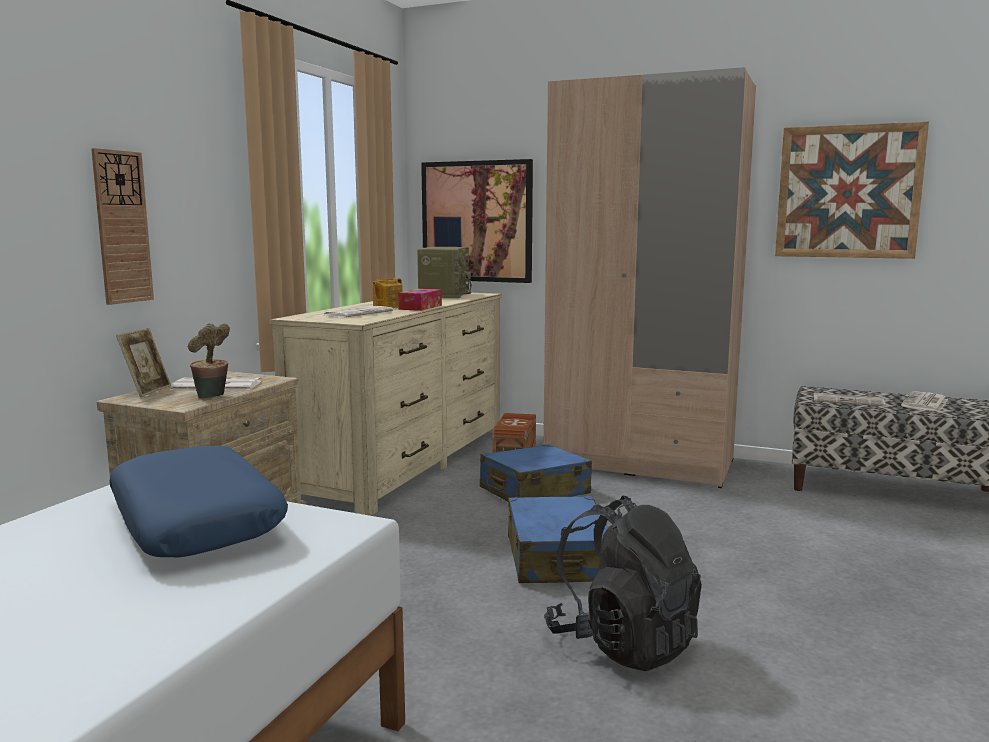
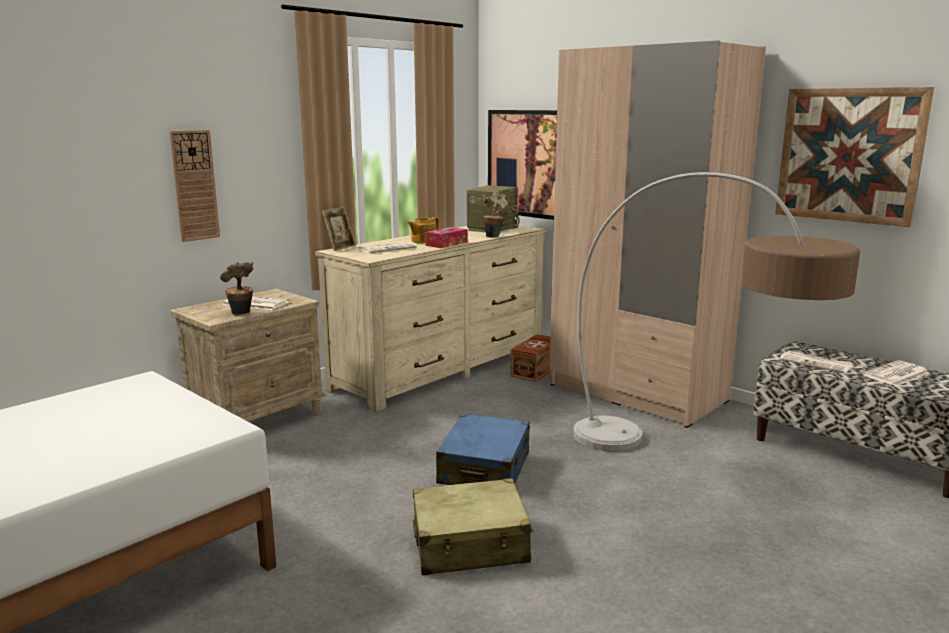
camera: 20 degrees right, 5 degrees up
blue pillow [109,446,288,557] -> none
picture frame [116,328,171,397] -> picture frame moved to [322,207,356,251]
blue suitcase [480,444,592,501] -> none
black backpack [544,495,702,671] -> beige suitcase [413,478,533,575]
none -> potted plant [483,192,508,238]
none -> floor lamp [573,172,860,452]

